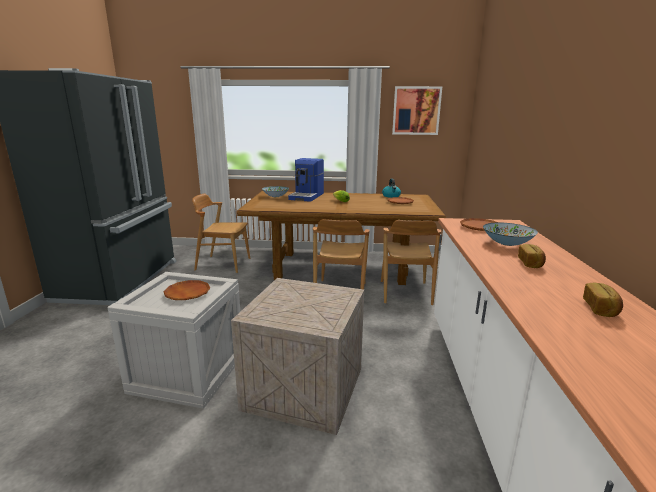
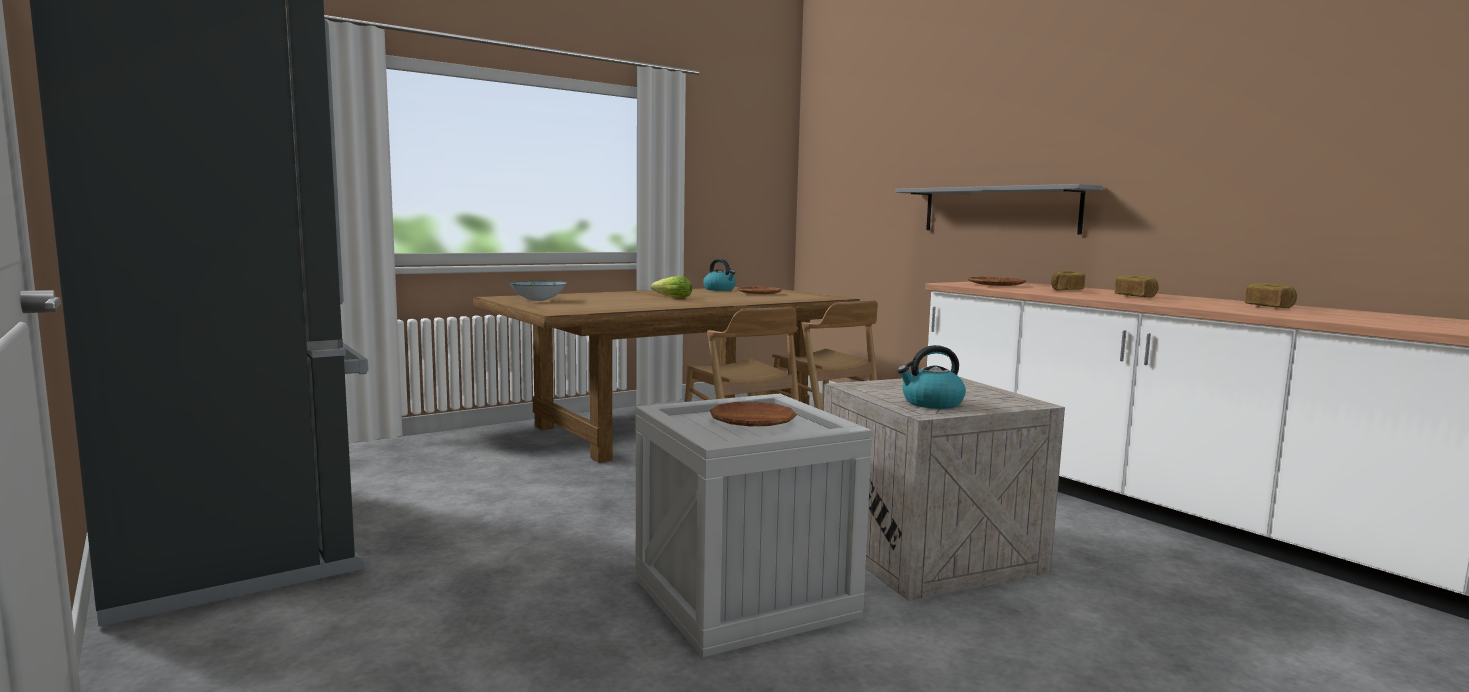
camera: 40 degrees left, 10 degrees down
brown chair [192,193,250,273] -> none
coffee machine [288,158,324,202] -> none
picture [392,86,442,135] -> none
bowl [483,223,538,246] -> bread [1051,271,1085,290]
none -> grey shelf [895,184,1103,235]
none -> kettle [897,345,966,409]

